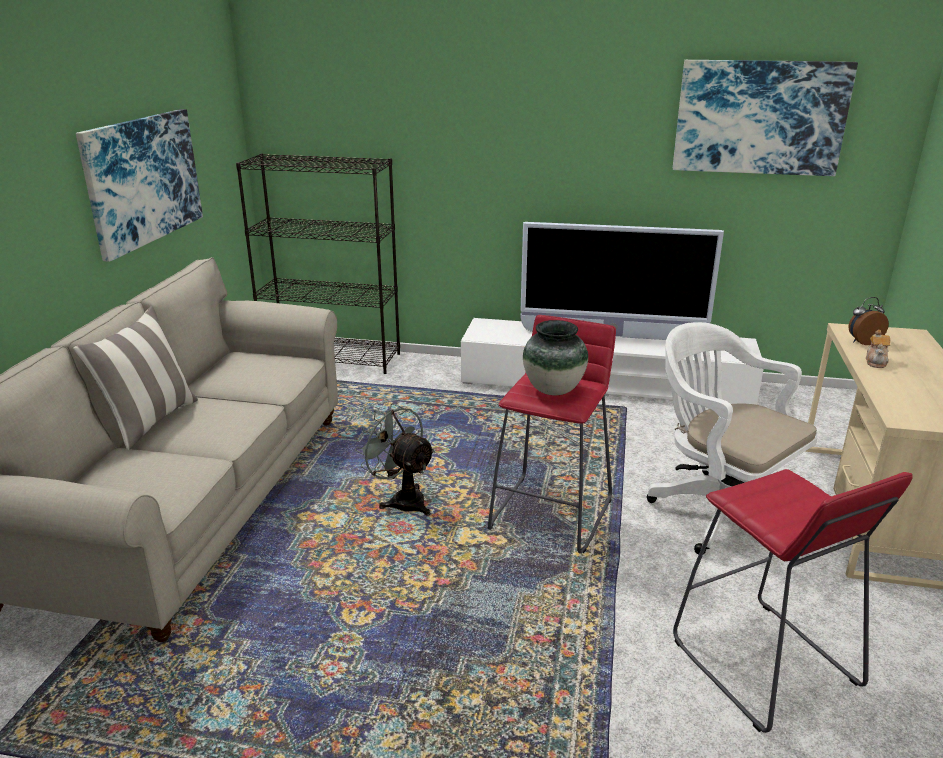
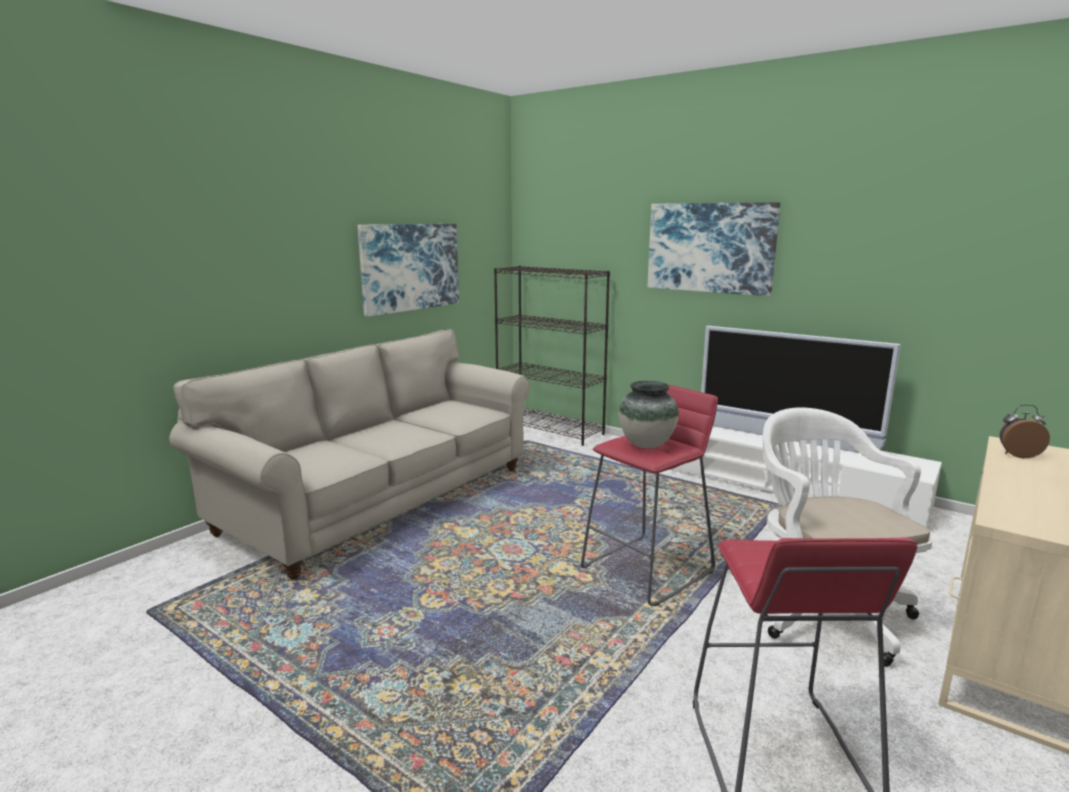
camera: 25 degrees right, 10 degrees down
pillow [73,306,198,450] -> none
grey fan [355,403,435,516] -> none
picture [673,60,858,176] -> picture moved to [648,202,780,296]
teapot [866,330,890,368] -> none

